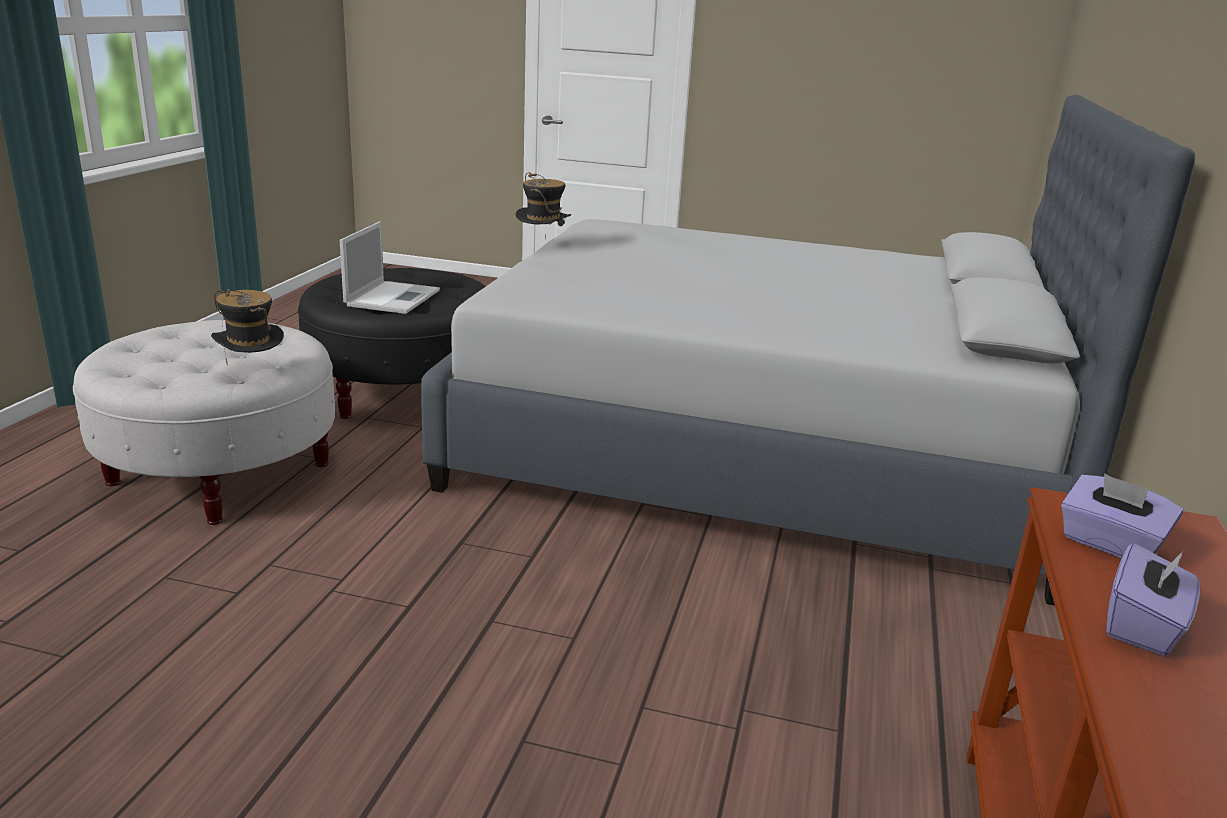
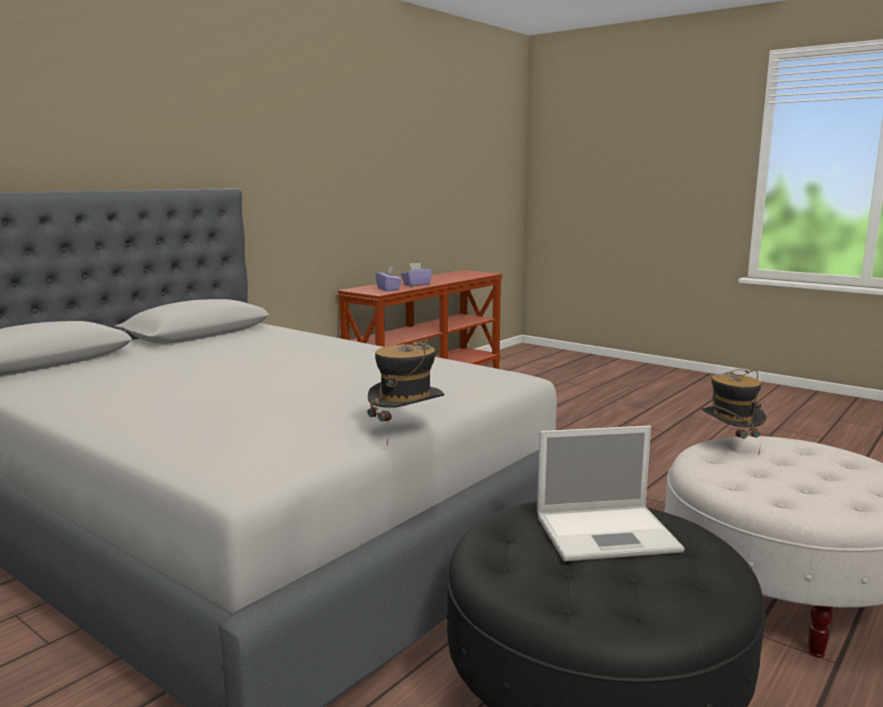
camera: 155 degrees left, 10 degrees down
laptop [340,222,440,314] -> laptop turned 135 degrees counterclockwise [537,426,685,561]

